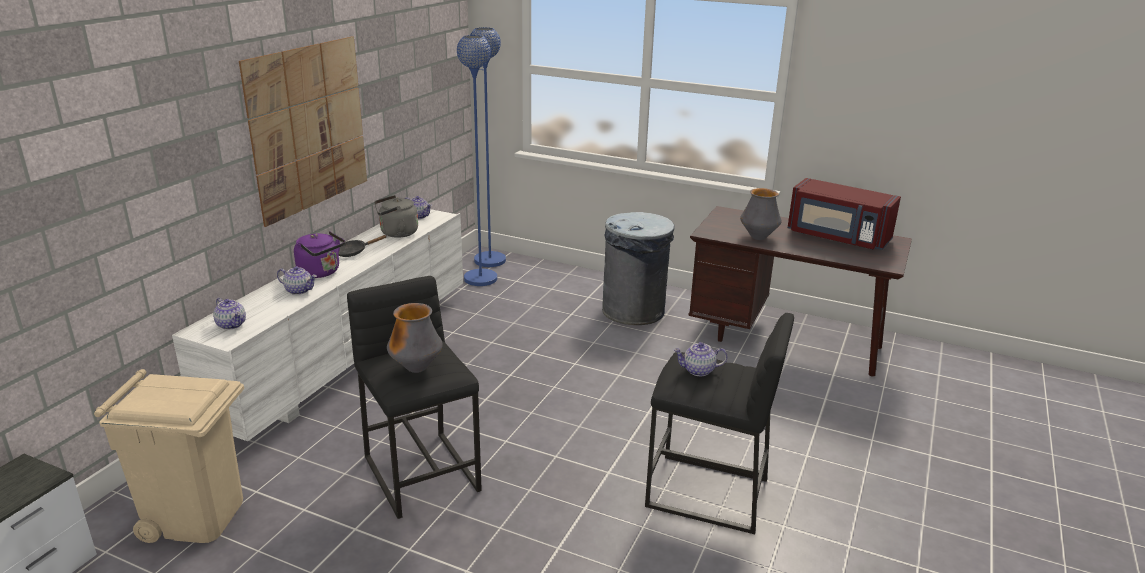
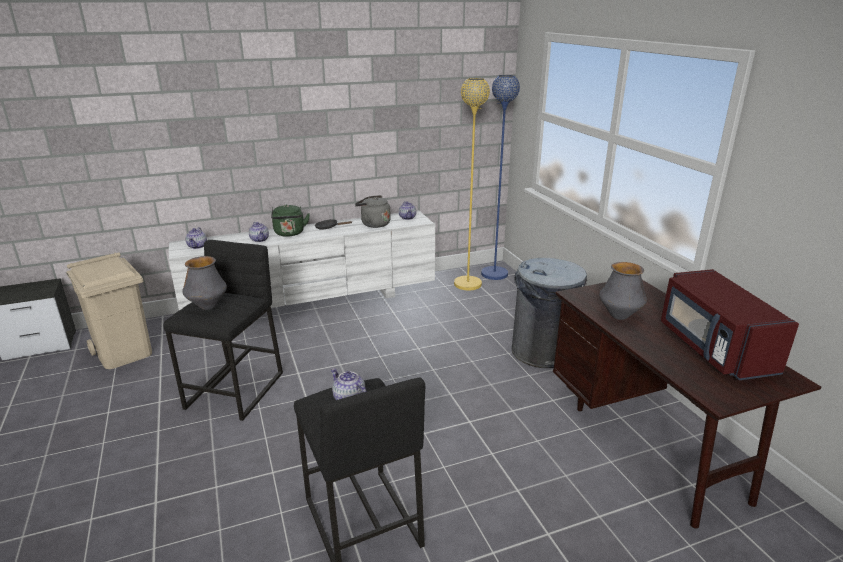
camera: 45 degrees right, 0 degrees up
picture [239,36,367,227] -> none
purple kettle [294,231,345,278] -> green kettle [271,204,310,237]
blue floor lamp [457,35,497,286] -> yellow floor lamp [454,78,490,291]

